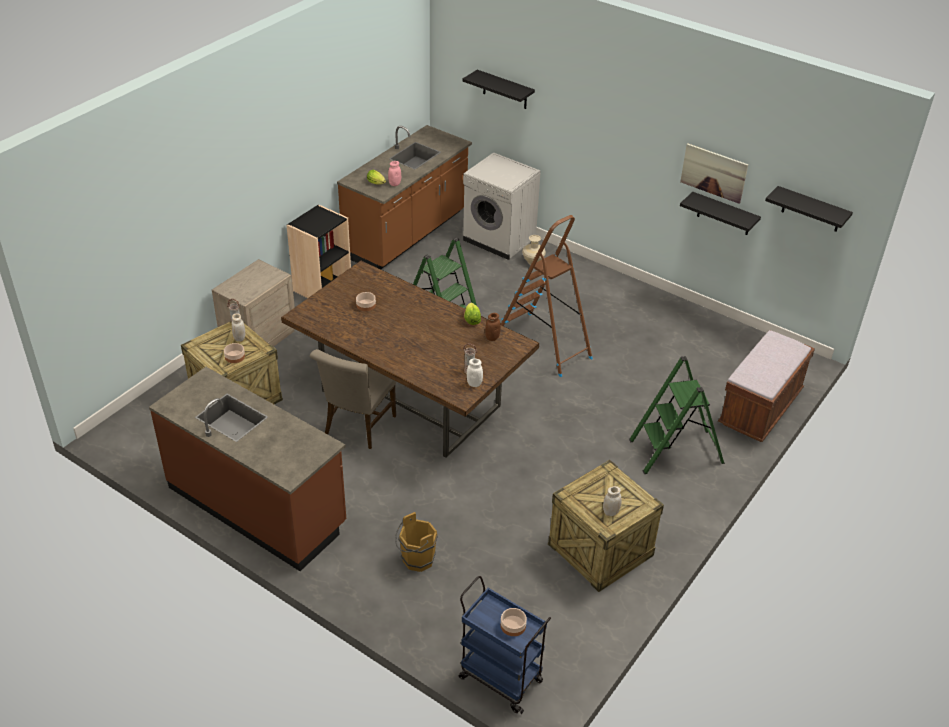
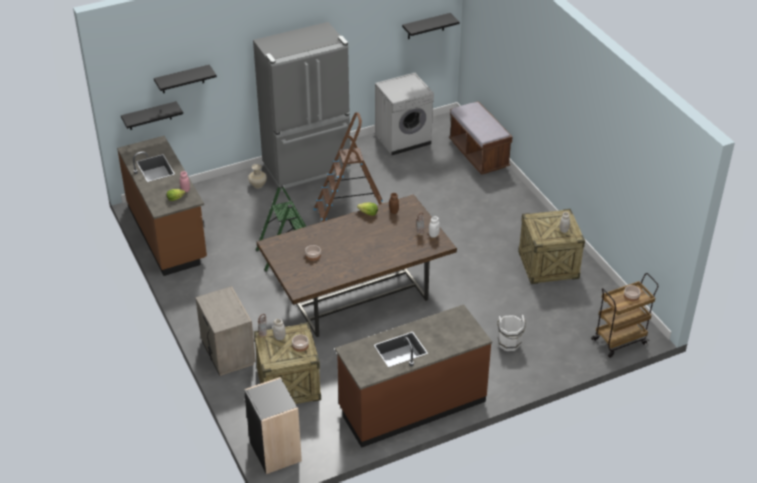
camera: 60 degrees left, 0 degrees up
black bookcase [286,204,351,298] -> black bookcase moved to [244,377,302,474]
beige chair [310,349,396,449] -> none
brown bucket [395,512,438,572] -> white bucket [498,315,526,351]
blue cart [459,576,551,714] -> brown cart [591,273,658,358]
white washing machine [463,152,541,260] -> white washing machine moved to [375,73,434,155]
green step ladder [629,356,725,474] -> none
picture [680,144,748,204] -> none
black shelf [680,192,761,235] -> black shelf moved to [121,101,183,130]
none -> grey fridge [253,22,351,191]

